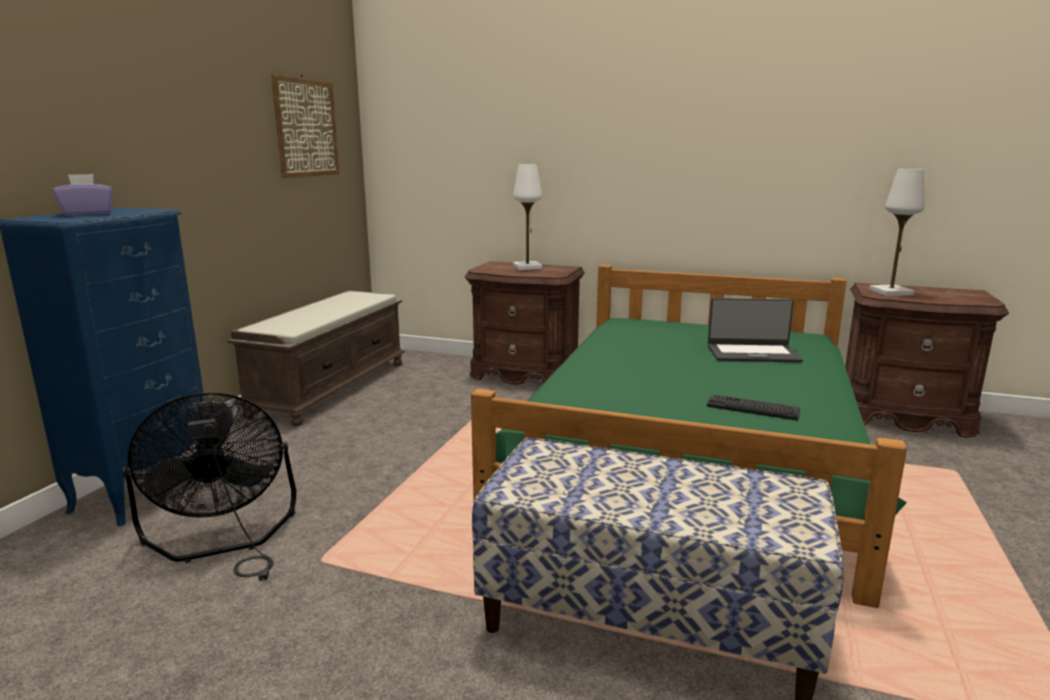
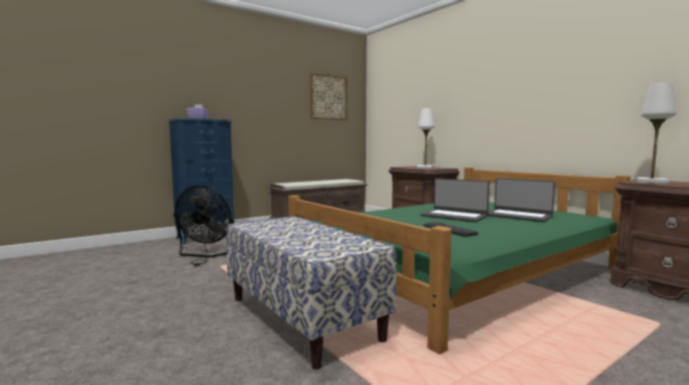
camera: 35 degrees right, 10 degrees down
none -> laptop [420,178,490,222]

